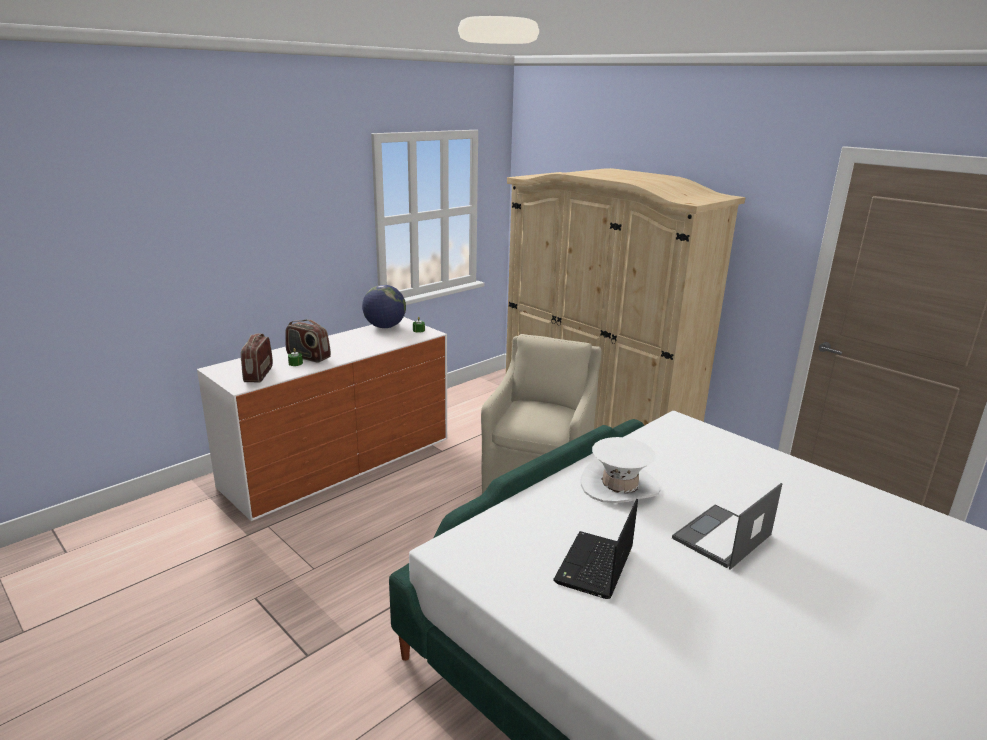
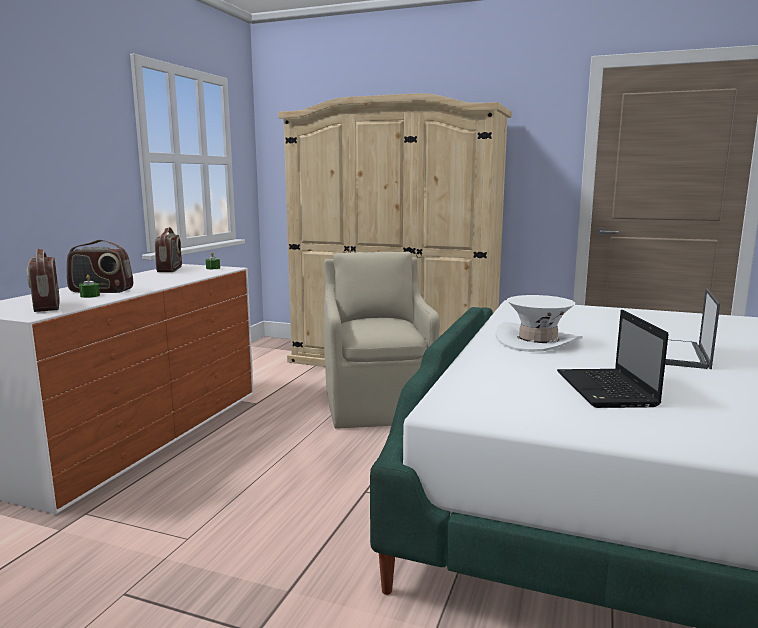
camera: 25 degrees left, 10 degrees down
globe [362,285,406,328] -> radio [155,227,182,272]

